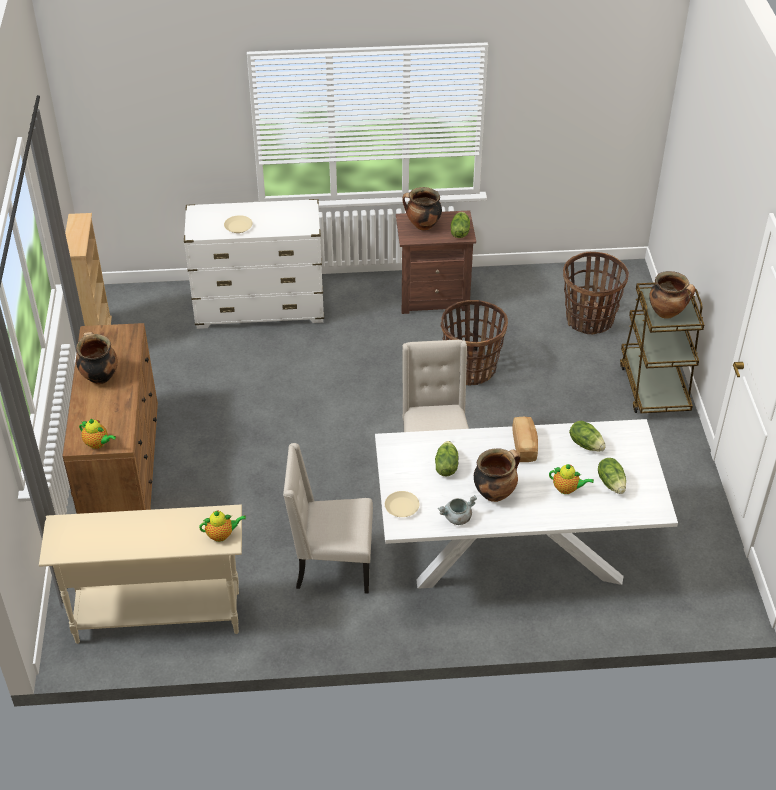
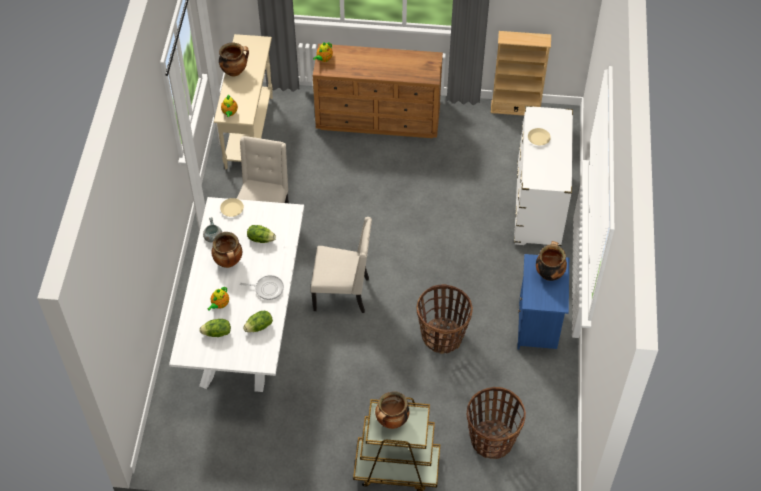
camera: 100 degrees right, 10 degrees up
cooking pot [76,332,118,384] -> cooking pot moved to [219,43,249,77]
brown nightstand [396,210,476,314] -> blue nightstand [517,254,569,350]
lettuce [451,212,470,238] -> none
bread [513,417,538,462] -> frying pan [240,275,284,300]

